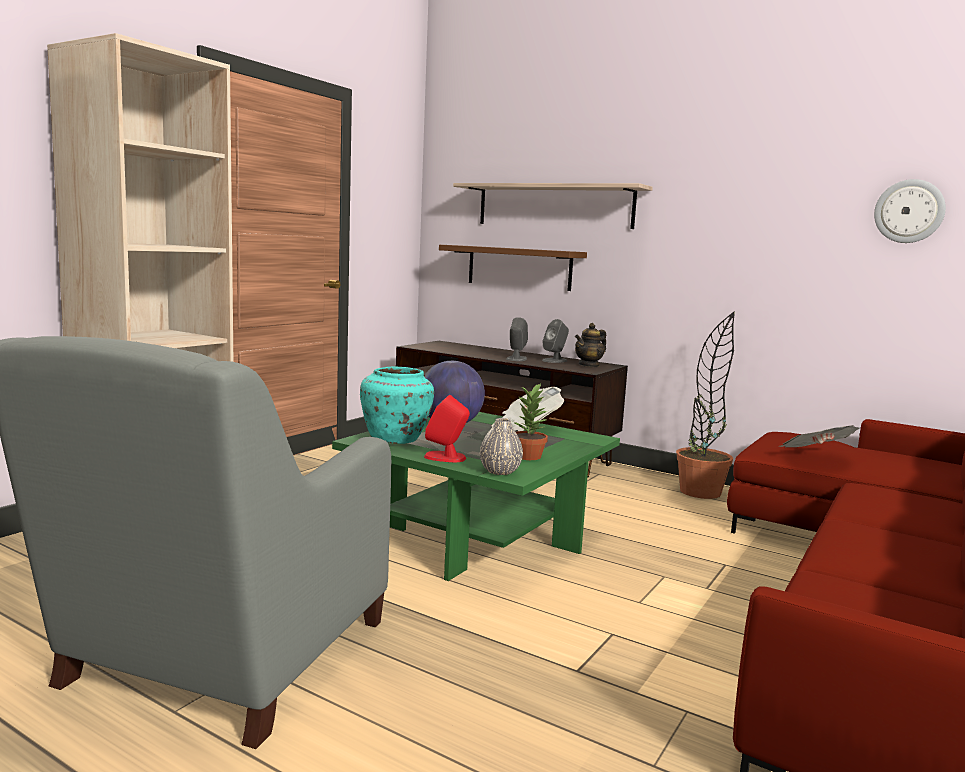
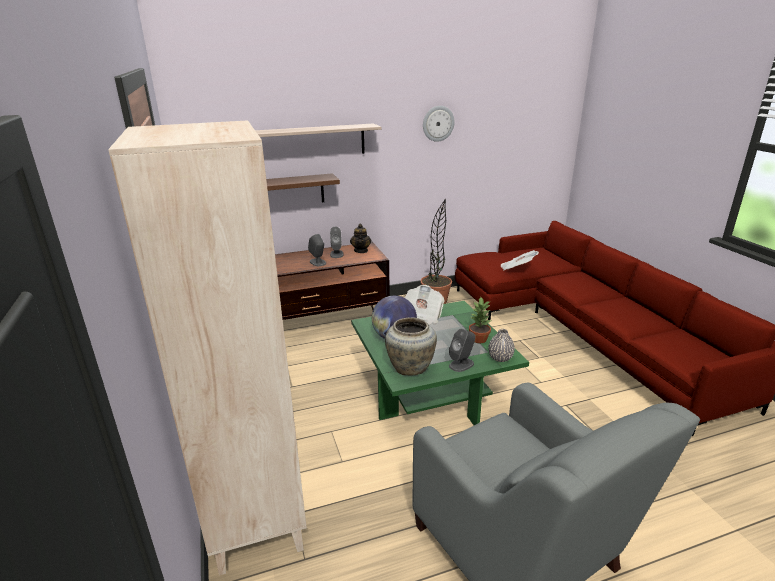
camera: 50 degrees left, 15 degrees up
turquoise vase [360,366,434,444] -> beige vase [385,317,437,375]
red speaker [424,395,470,462] -> grey speaker [449,329,475,372]
wall clock [874,179,946,243] -> wall clock moved to [423,106,455,142]

